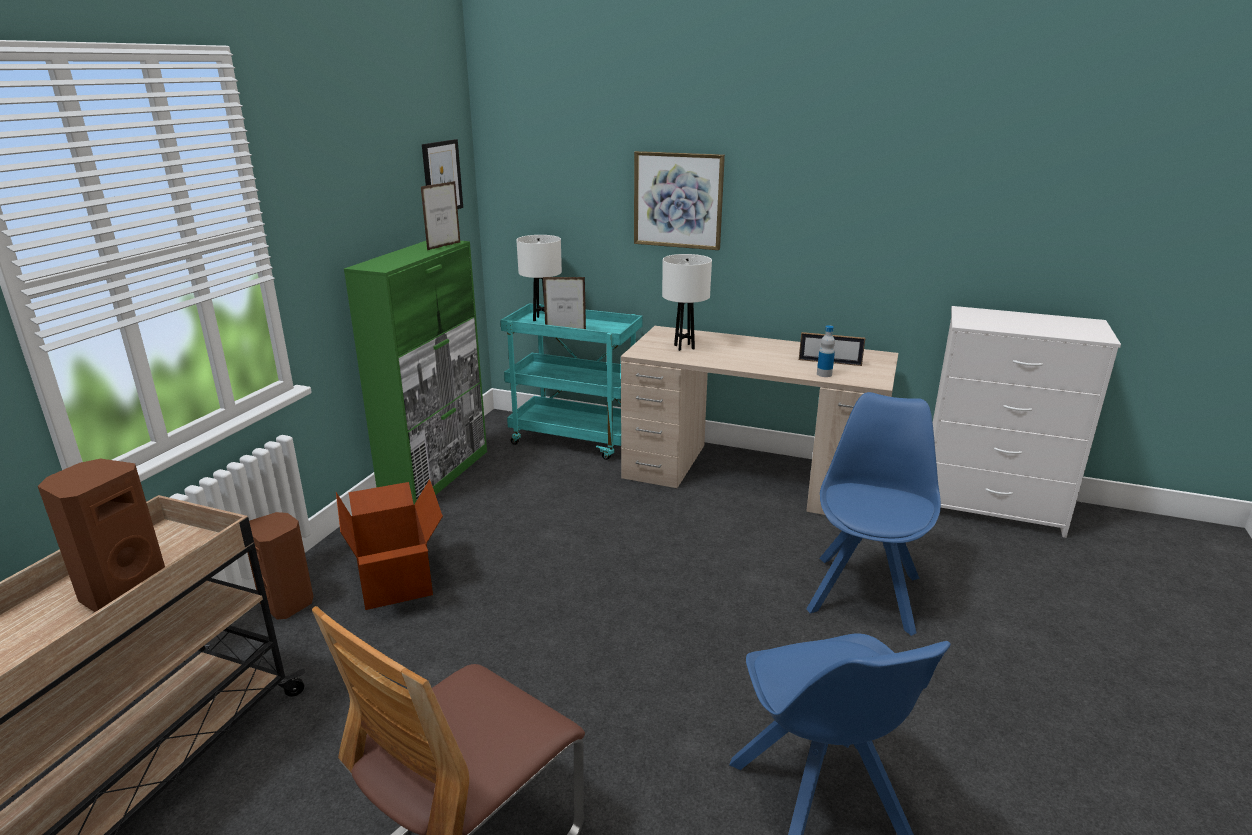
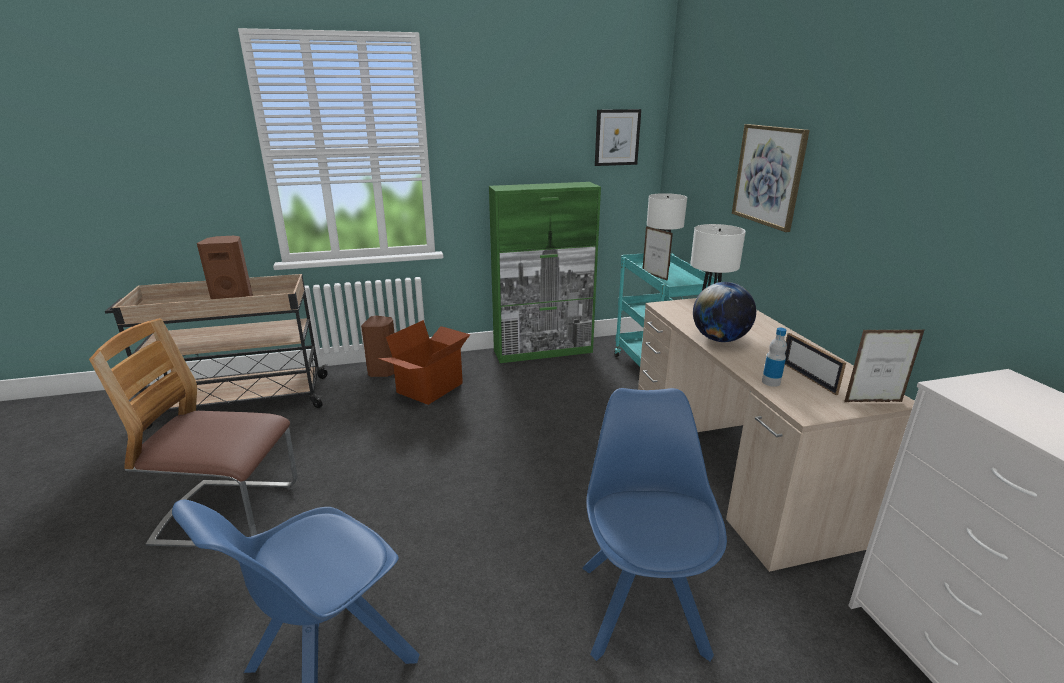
camera: 55 degrees right, 0 degrees up
picture frame [421,181,461,250] -> picture frame moved to [844,330,924,402]
blue chair [806,392,941,636] -> blue chair turned 75 degrees counterclockwise [582,388,727,662]
none -> globe [693,282,756,342]

